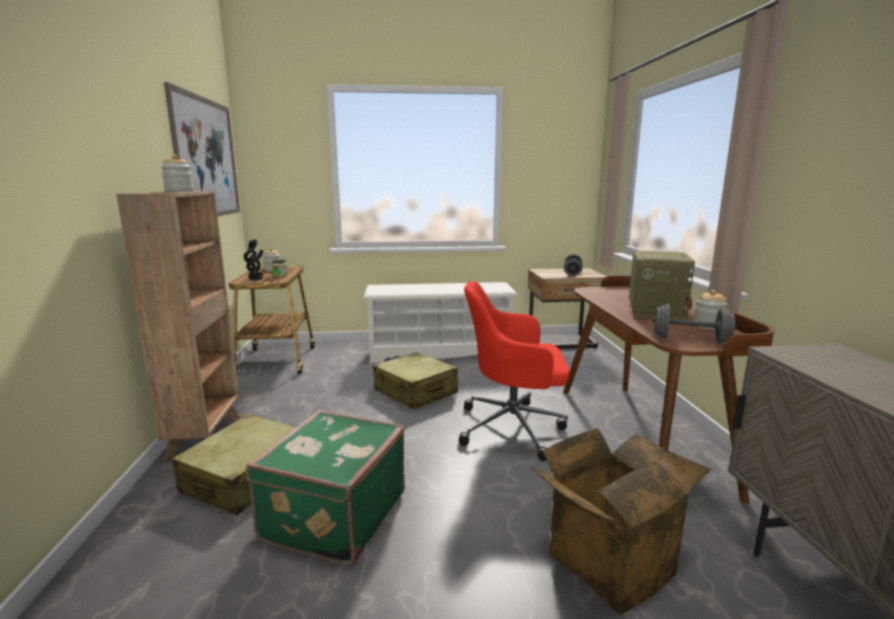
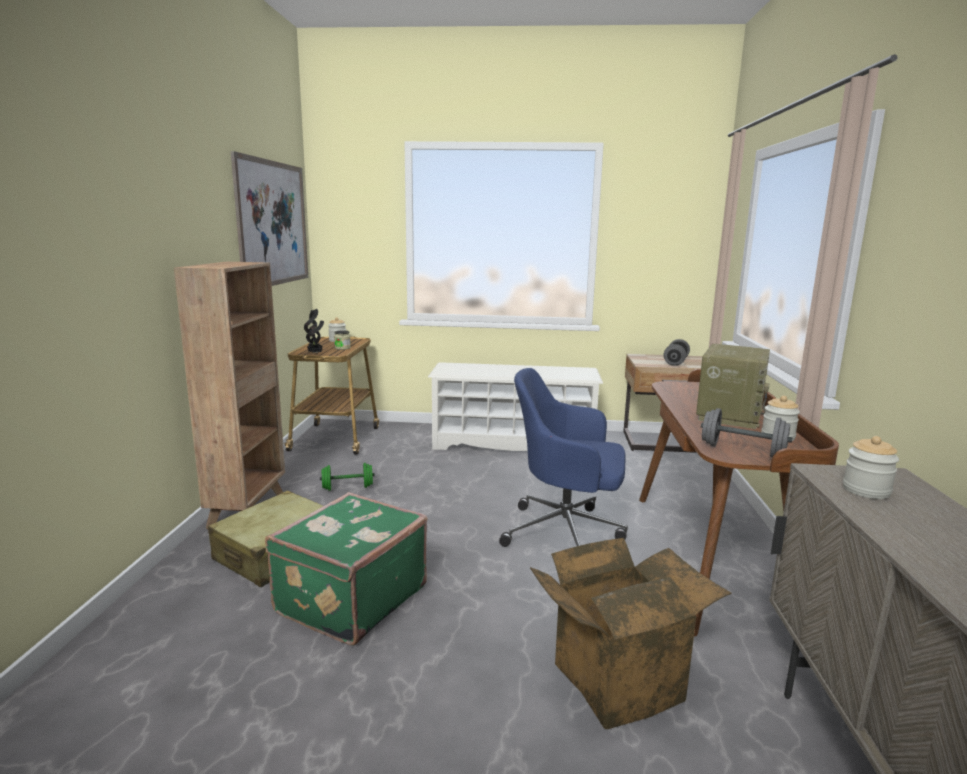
camera: 10 degrees right, 0 degrees up
jar [161,154,194,192] -> jar moved to [843,436,899,499]
beige suitcase [373,352,458,409] -> none
red office chair [459,281,570,461] -> blue office chair [499,368,628,547]
none -> green dumbbell [320,463,375,491]

